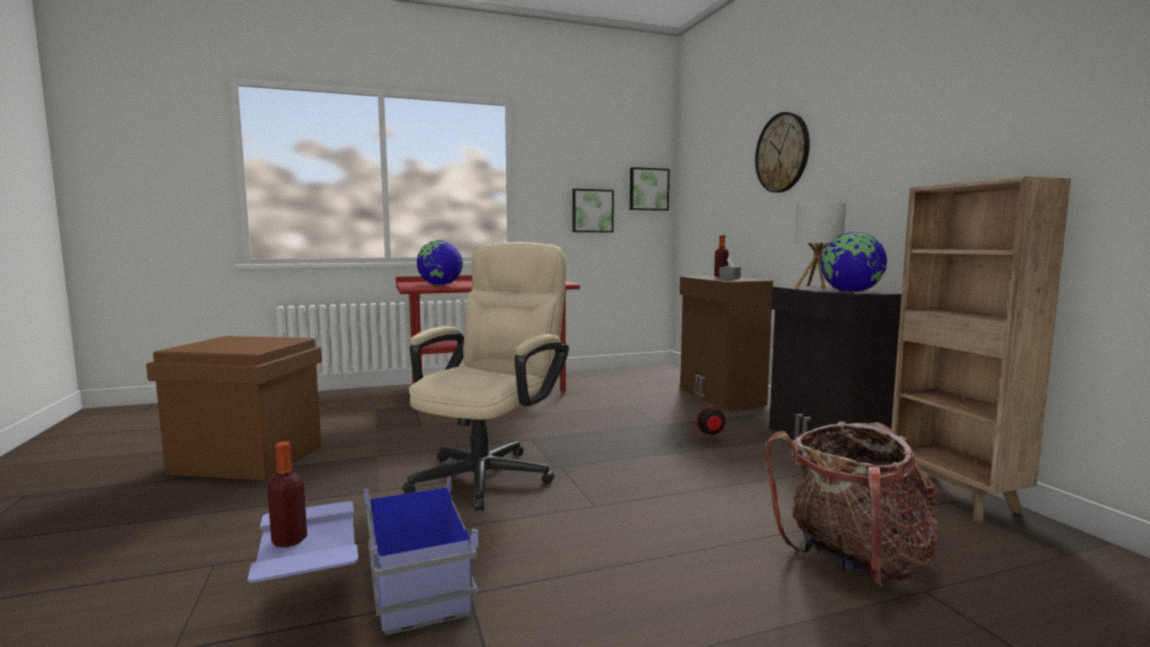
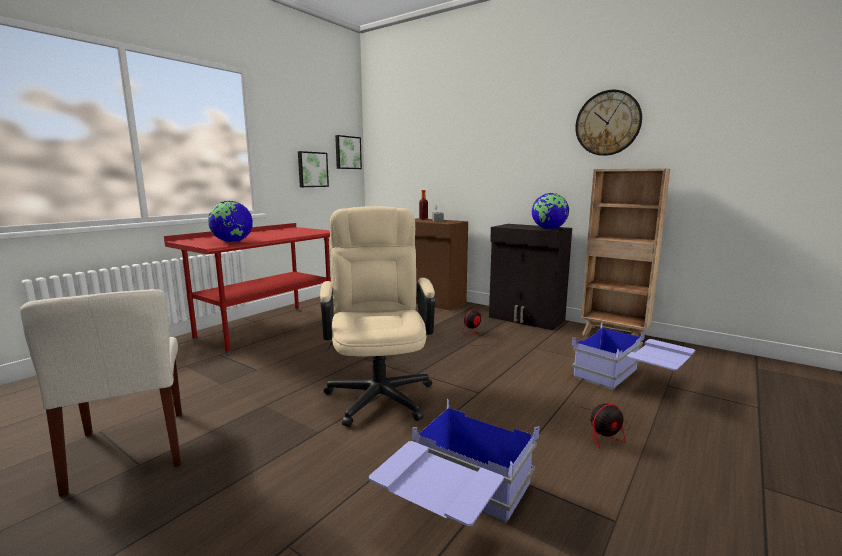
camera: 35 degrees left, 5 degrees up
brown storage box [146,336,322,481] -> beige chair [20,289,182,497]
bottle [267,441,307,547] -> none
wall clock [755,112,810,193] -> wall clock moved to [575,90,642,156]
backpack [765,421,939,586] -> blue storage box [571,322,695,390]
table lamp [794,203,846,289] -> none
none -> fan [570,401,631,449]

